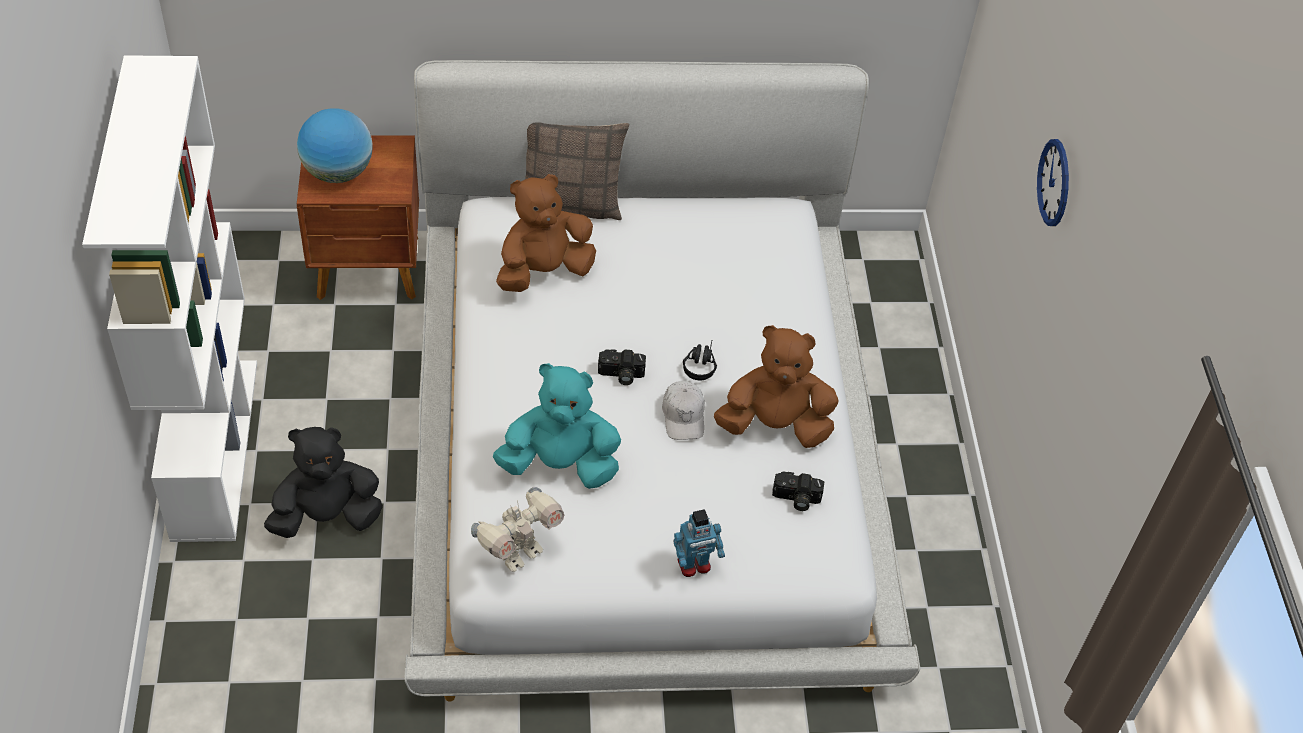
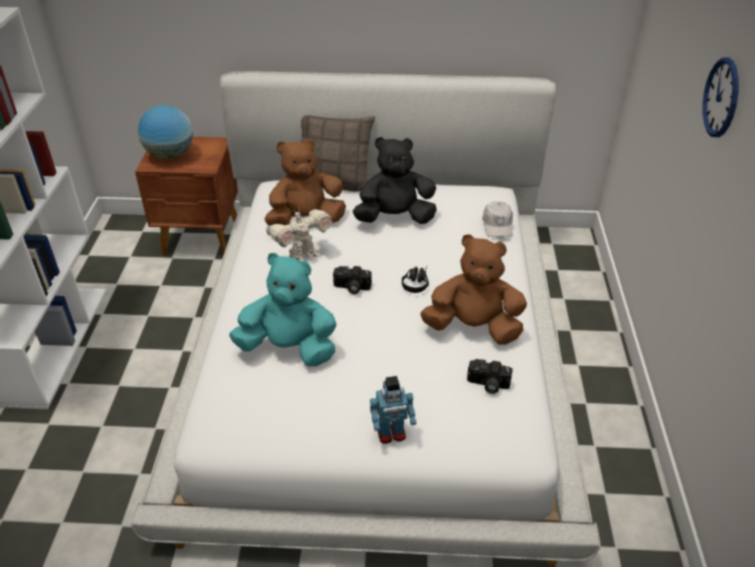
camera: 10 degrees right, 10 degrees down
black plush toy [264,427,383,538] -> black plush toy moved to [353,137,437,224]
toy robot [471,487,564,572] -> toy robot moved to [266,209,332,262]
white cap [662,381,705,440] -> white cap moved to [482,201,513,237]

